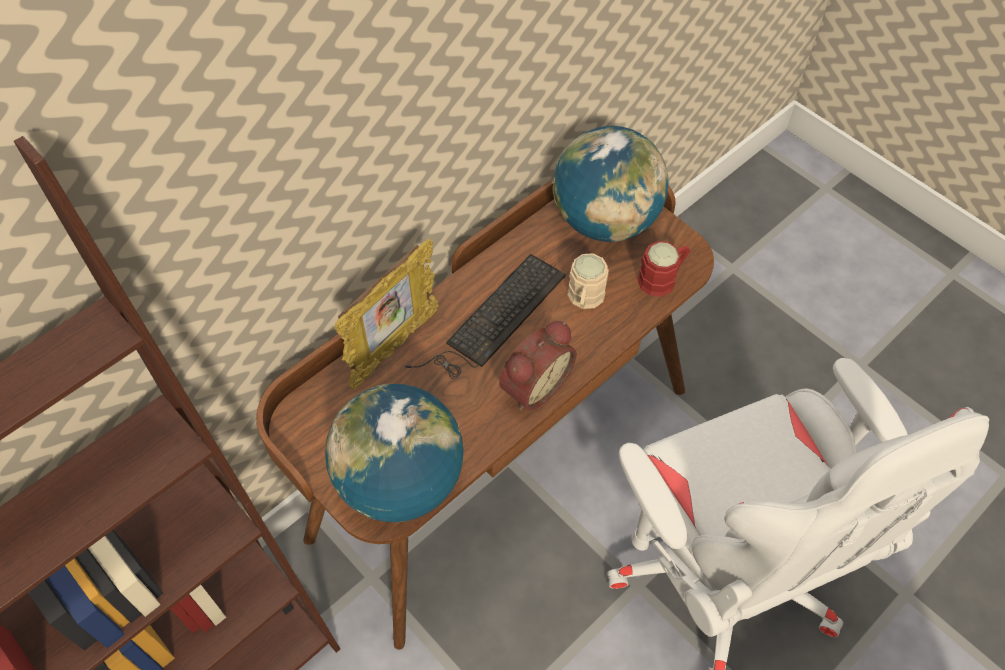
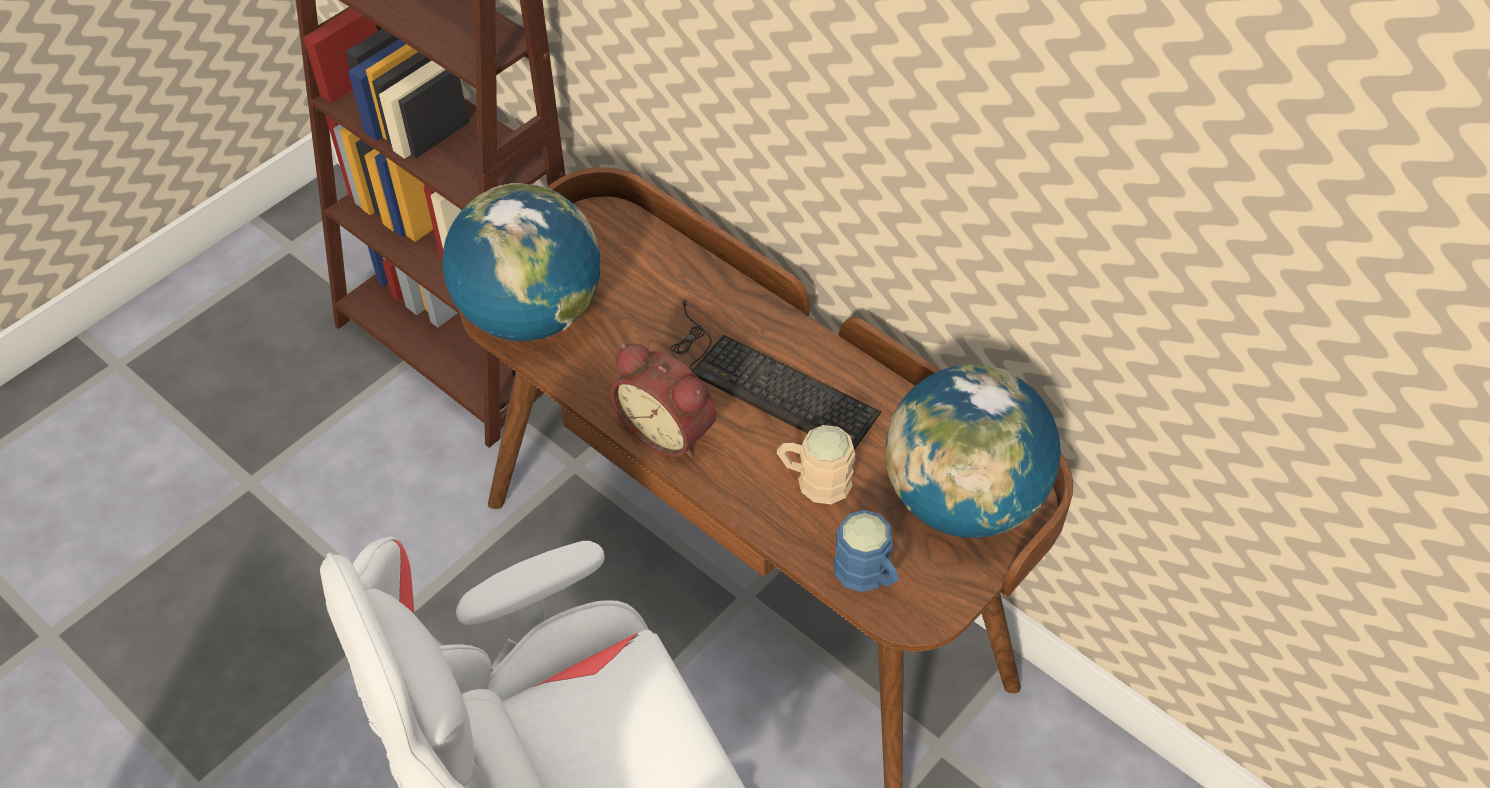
camera: 85 degrees right, 5 degrees down
picture frame [335,238,439,390] -> none
red mug [637,241,690,297] -> blue mug [834,510,899,592]

